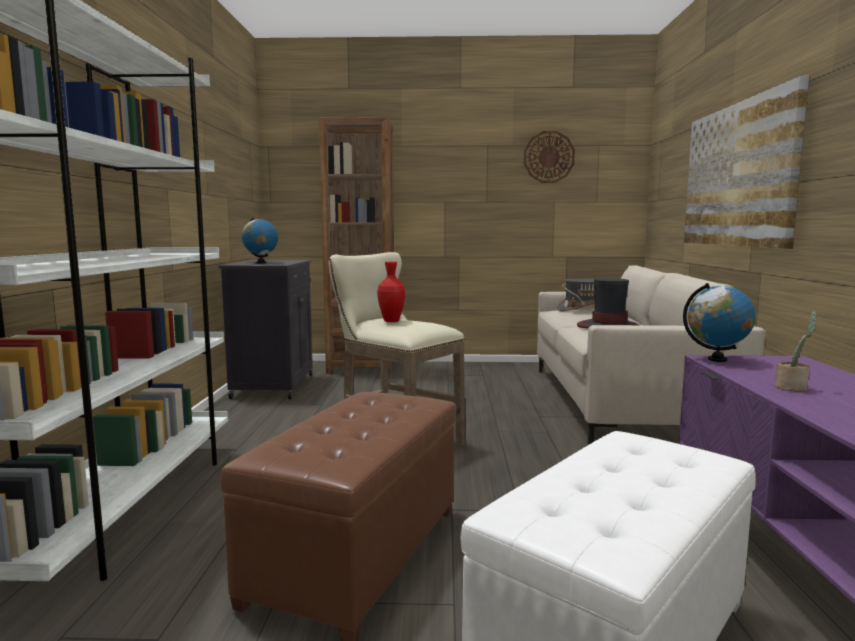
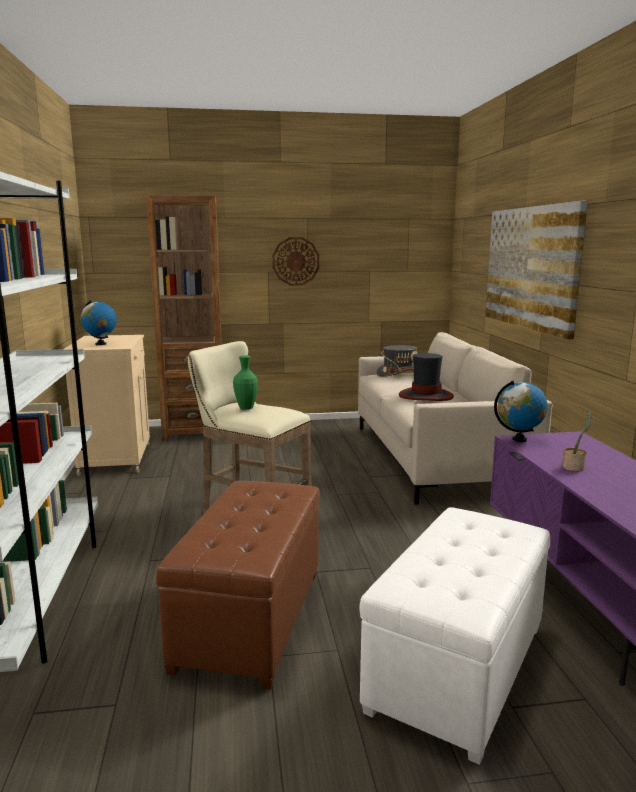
camera: 10 degrees left, 5 degrees up
black cabinet [219,260,313,400] -> beige cabinet [63,335,150,476]
red vase [377,261,405,322] -> green vase [233,355,258,410]
wall clock [524,131,575,183] -> wall clock moved to [272,237,319,286]

